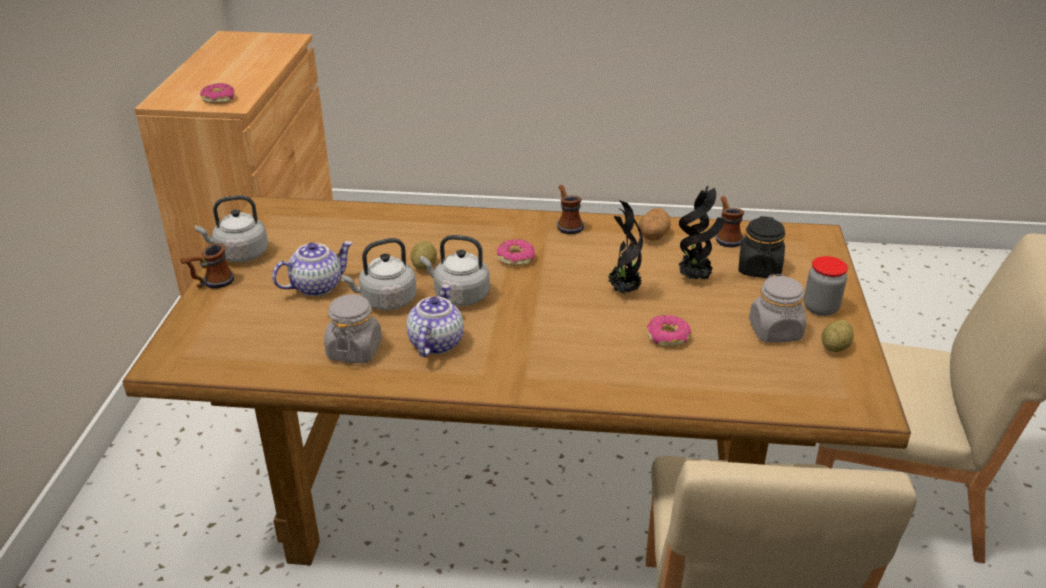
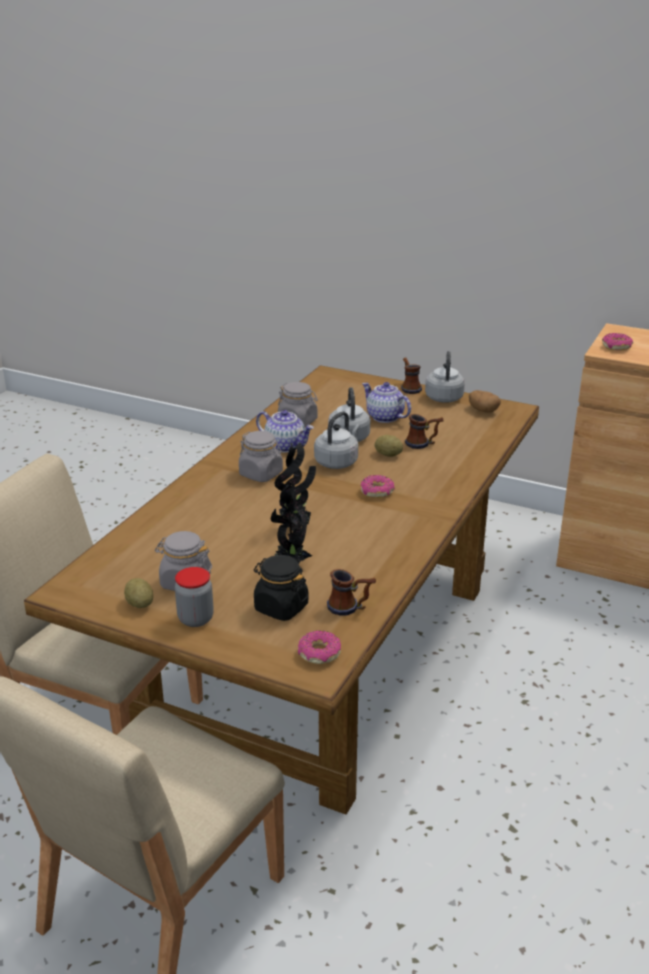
camera: 110 degrees right, 5 degrees down
teapot [272,241,353,296] -> teapot turned 150 degrees clockwise [362,382,411,423]
mug [557,185,584,234] -> mug moved to [405,414,444,449]
potato [639,208,671,241] -> potato moved to [469,390,501,413]
donut [647,315,691,347] -> donut moved to [298,631,341,664]
none -> grey jar [239,431,283,482]

